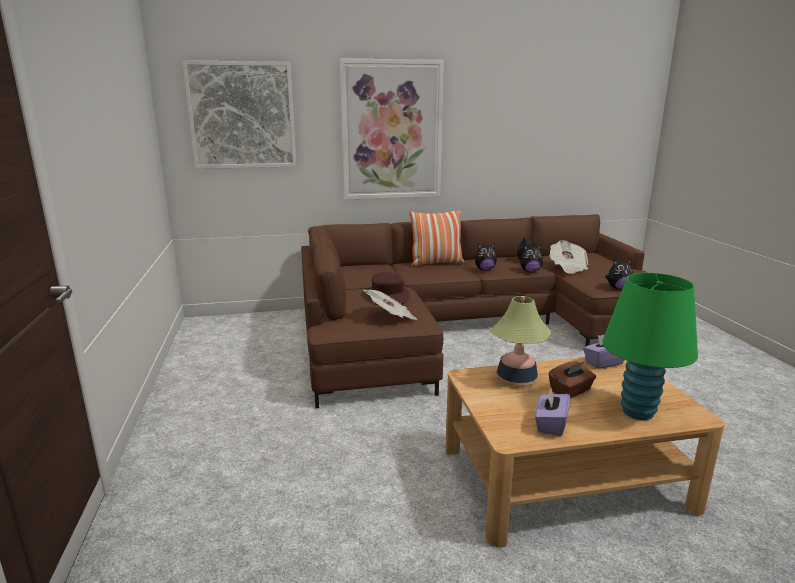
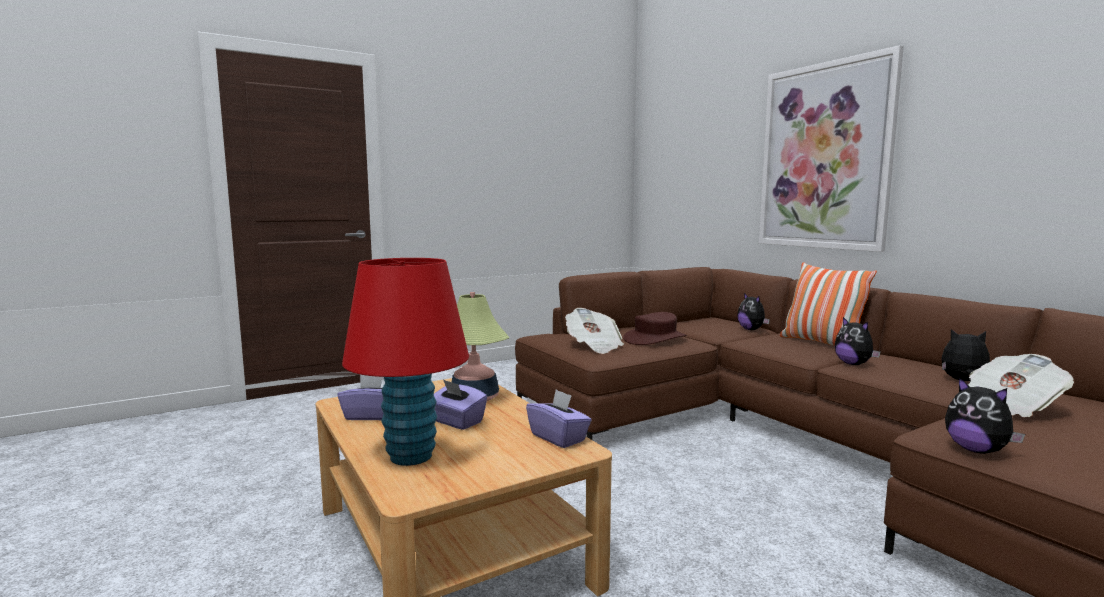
camera: 70 degrees right, 10 degrees down
picture [182,60,297,169] -> none
plush toy [520,245,543,272] -> plush toy moved to [737,293,770,330]
brown tissue box [549,361,596,398] -> purple tissue box [434,379,487,430]
green table lamp [602,273,698,420] -> red table lamp [342,258,469,466]

